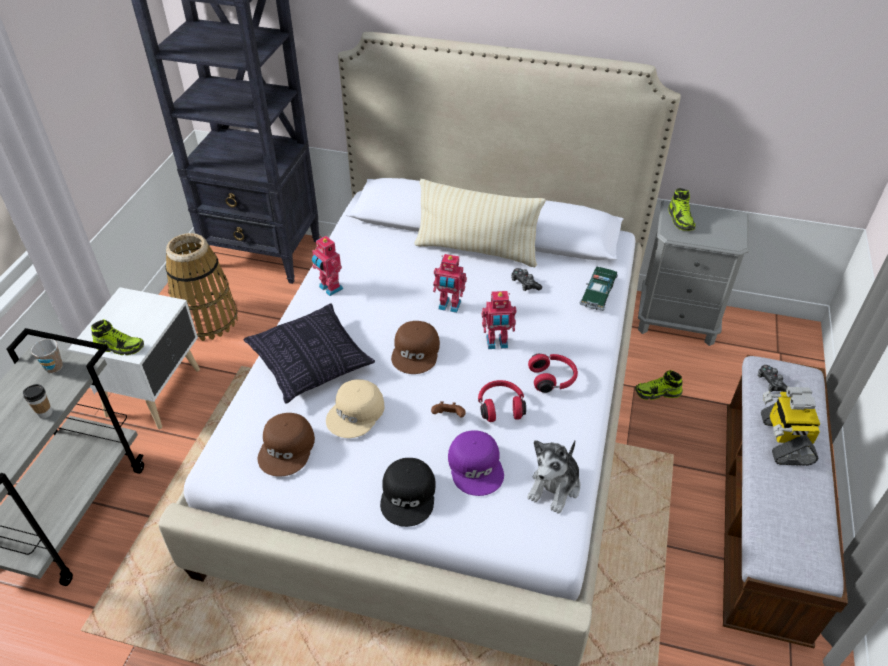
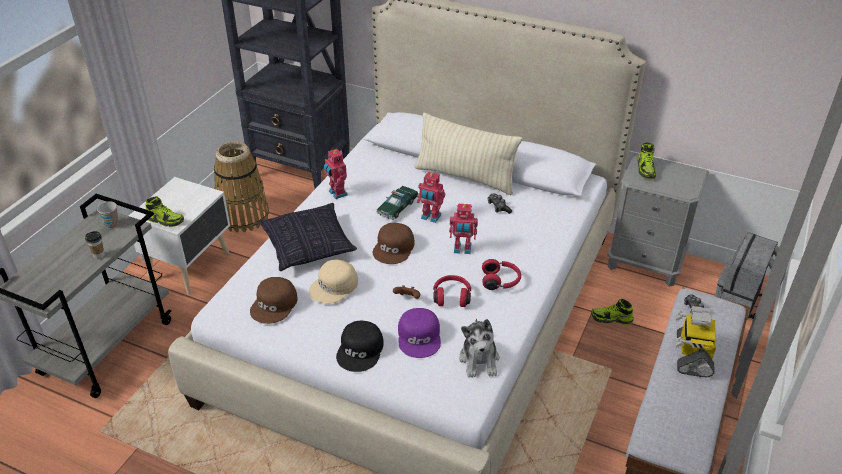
camera: 10 degrees right, 5 degrees down
plush toy [527,440,580,514] -> plush toy turned 45 degrees counterclockwise [459,318,499,377]
toy car [580,267,618,311] -> toy car moved to [376,186,418,220]
none -> grey backpack [715,232,787,320]

